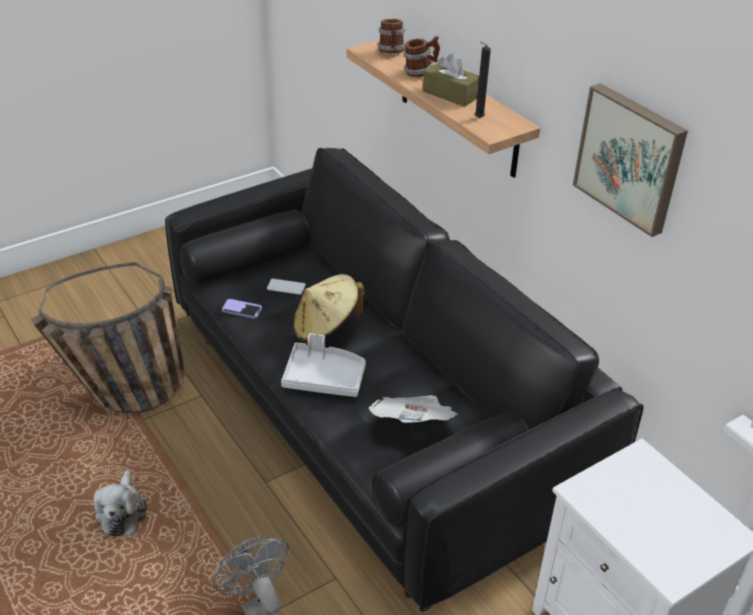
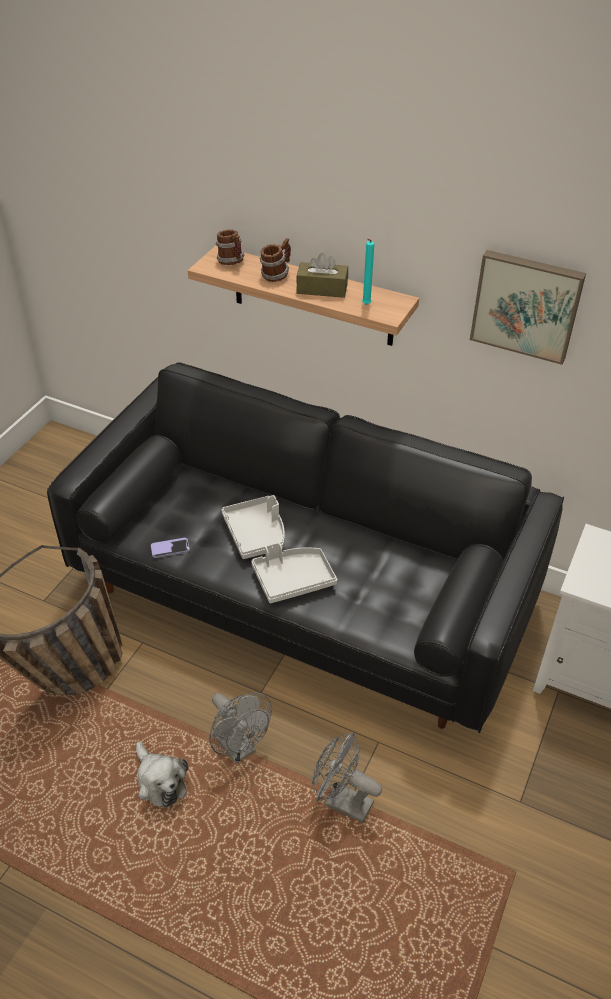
camera: 30 degrees left, 5 degrees up
phone [267,279,306,295] -> none
beige hat [294,274,365,342] -> grey tray [221,495,285,559]
newspaper [368,395,458,423] -> none
black candle [475,42,491,118] -> turquoise candle [362,239,374,305]
none -> grey fan [209,692,272,764]

